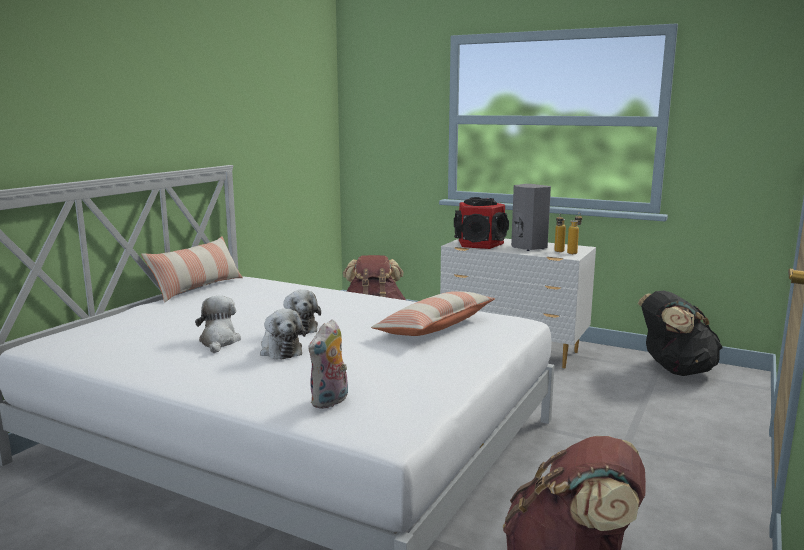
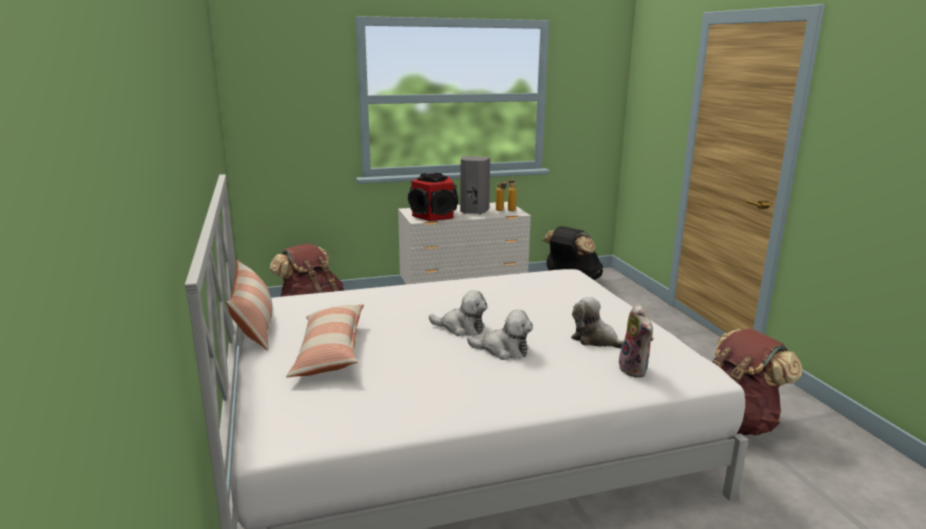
camera: 45 degrees left, 5 degrees up
plush toy [195,296,241,353] -> plush toy moved to [571,297,624,349]
pillow [371,291,495,336] -> pillow moved to [286,304,364,377]

